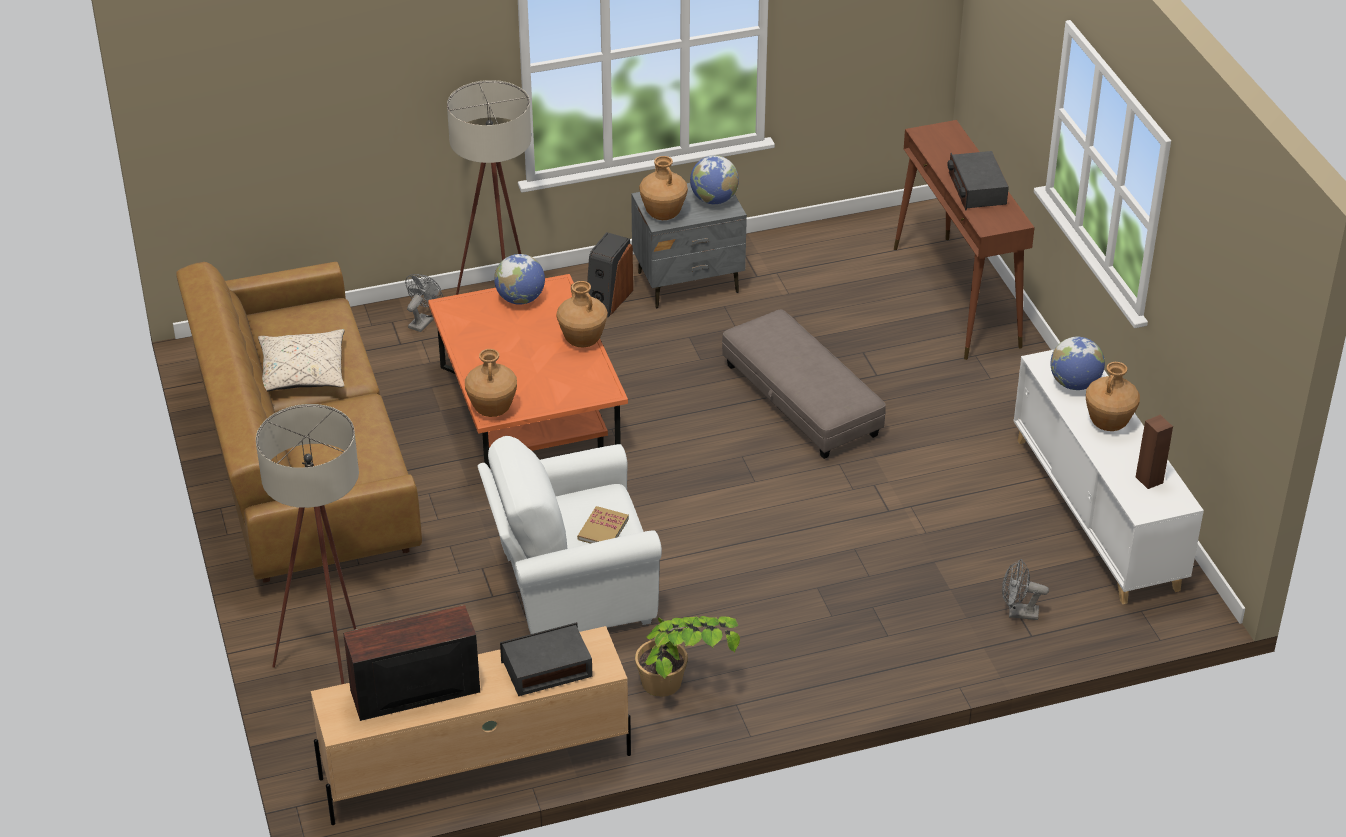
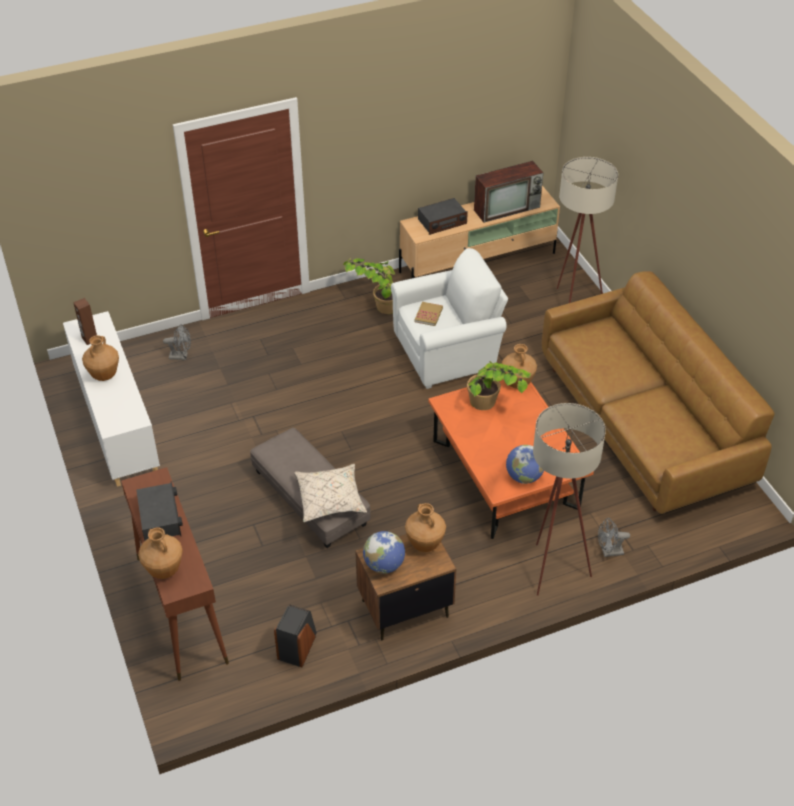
camera: 175 degrees right, 5 degrees up
beige pillow [258,329,345,392] -> beige pillow moved to [294,464,367,522]
grey fan [405,274,443,332] -> grey fan turned 60 degrees clockwise [598,518,630,557]
brown vase [556,281,608,348] -> brown vase moved to [138,527,183,579]
speaker [587,232,633,317] -> speaker moved to [274,605,317,667]
grey nightstand [631,183,747,308] -> brown nightstand [355,534,456,640]
globe [1051,337,1105,390] -> none
none -> potted plant [467,361,531,410]

